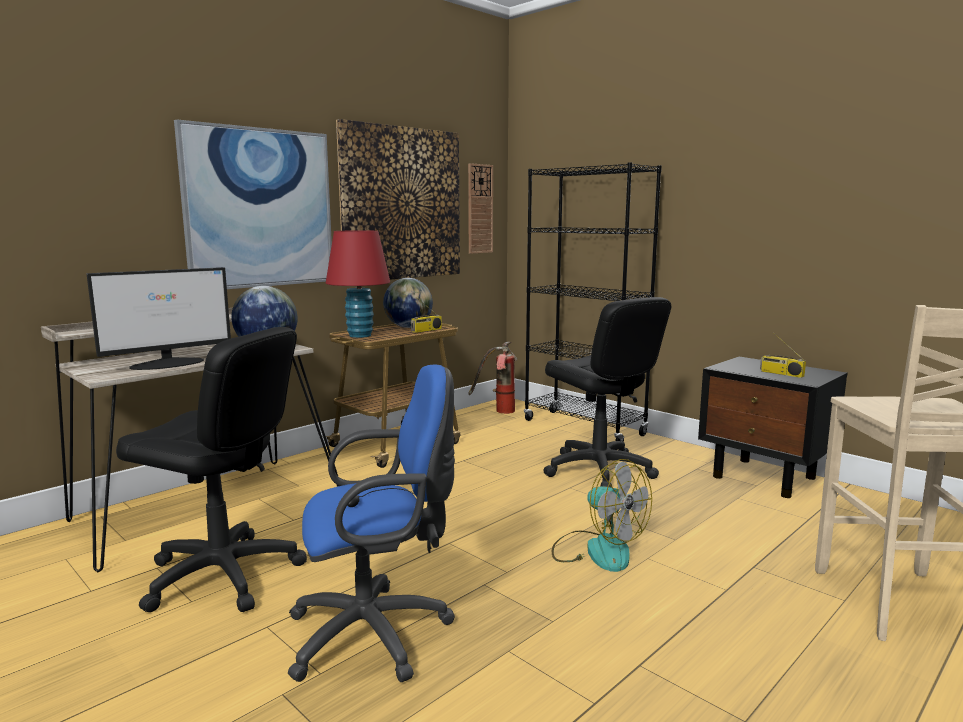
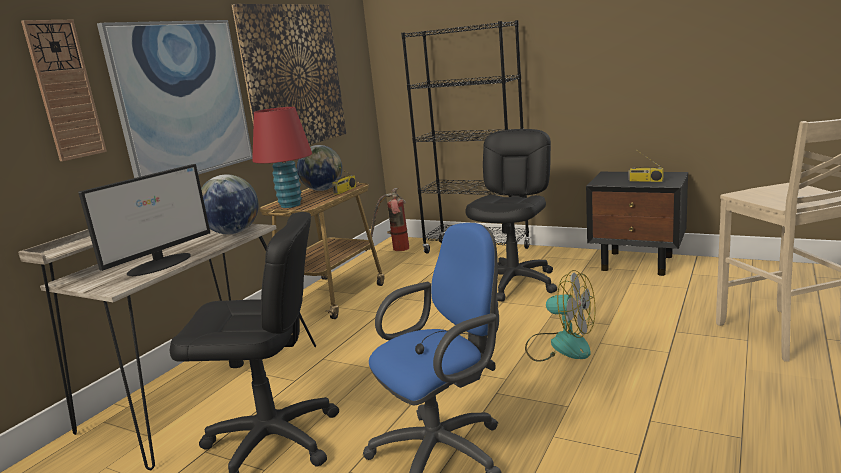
camera: 15 degrees left, 5 degrees up
wall clock [468,163,493,254] -> wall clock moved to [21,20,107,161]
black office chair [543,297,671,488] -> black office chair turned 105 degrees counterclockwise [465,129,557,301]

